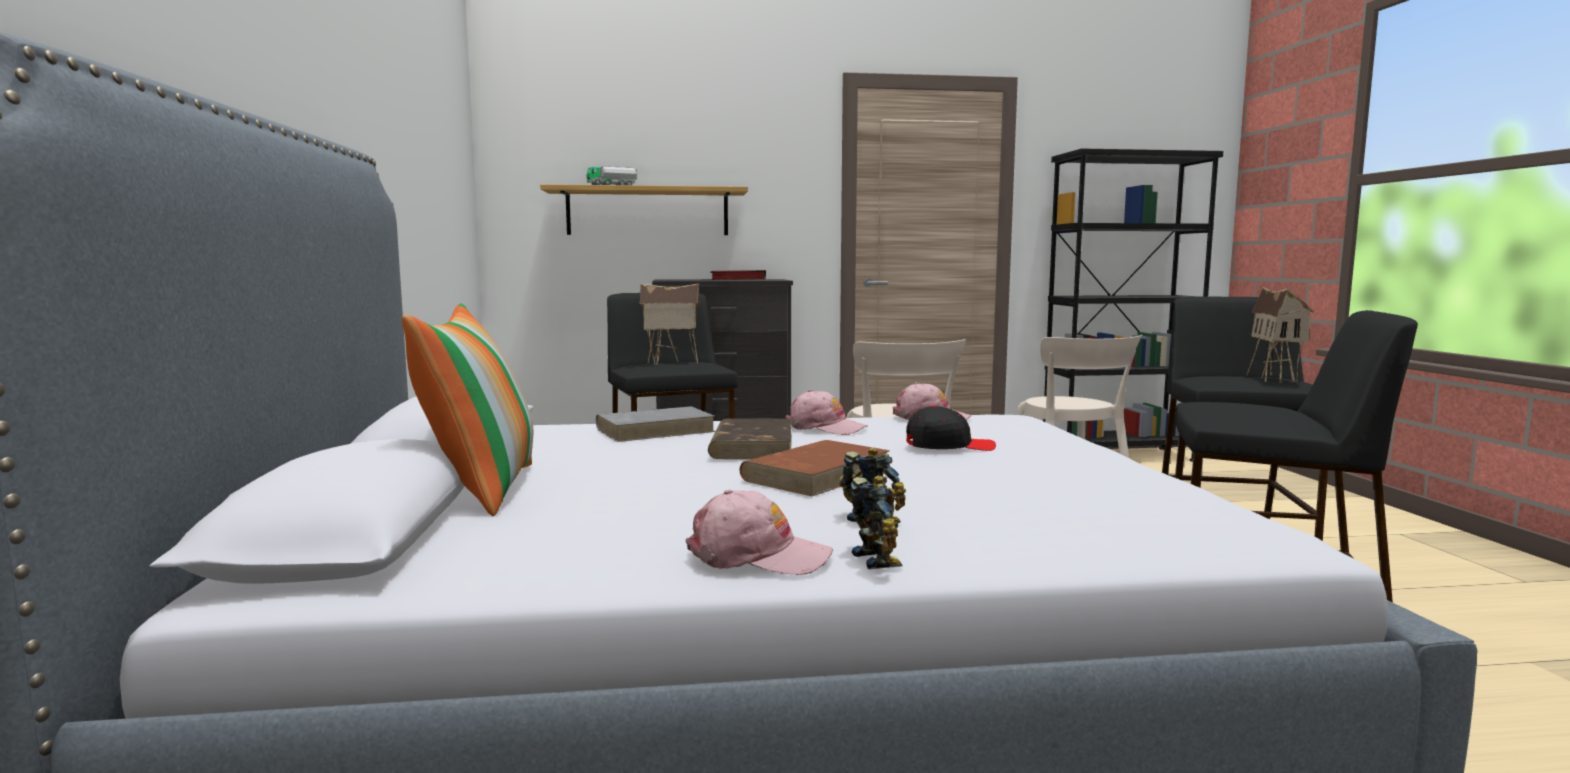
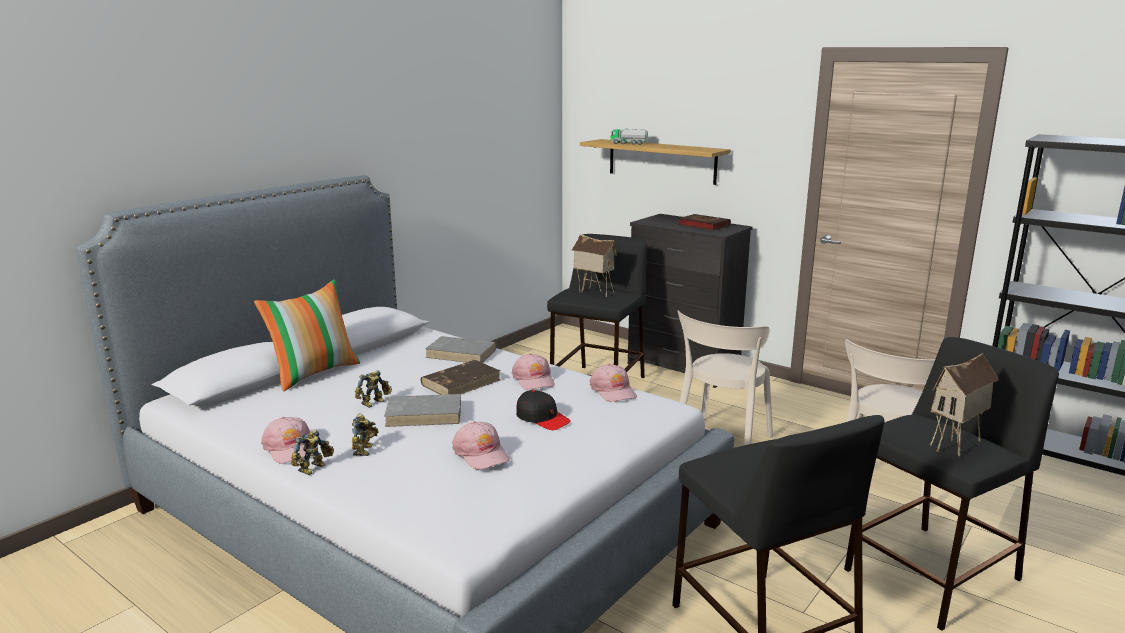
camera: 45 degrees right, 10 degrees up
brown book [740,440,890,496] -> grey book [384,394,461,427]
none -> toy robot [355,370,392,408]
none -> pink cap [452,421,510,470]

